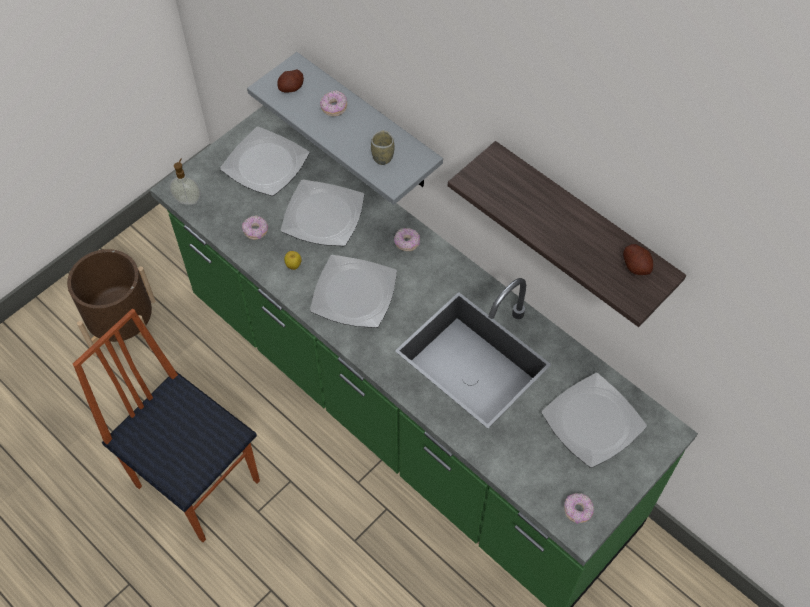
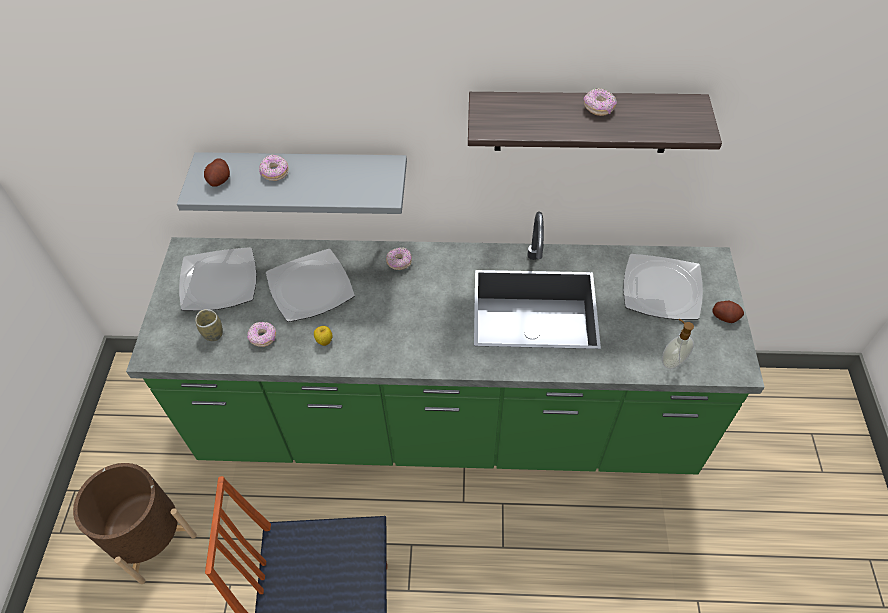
camera: 40 degrees left, 5 degrees down
soap dispenser [169,159,201,205] -> soap dispenser moved to [662,319,694,369]
plate [310,255,397,328] -> none
cup [371,130,395,165] -> cup moved to [195,309,223,341]
donut [564,493,594,524] -> donut moved to [584,88,617,116]
potato [623,244,653,275] -> potato moved to [712,301,744,323]

